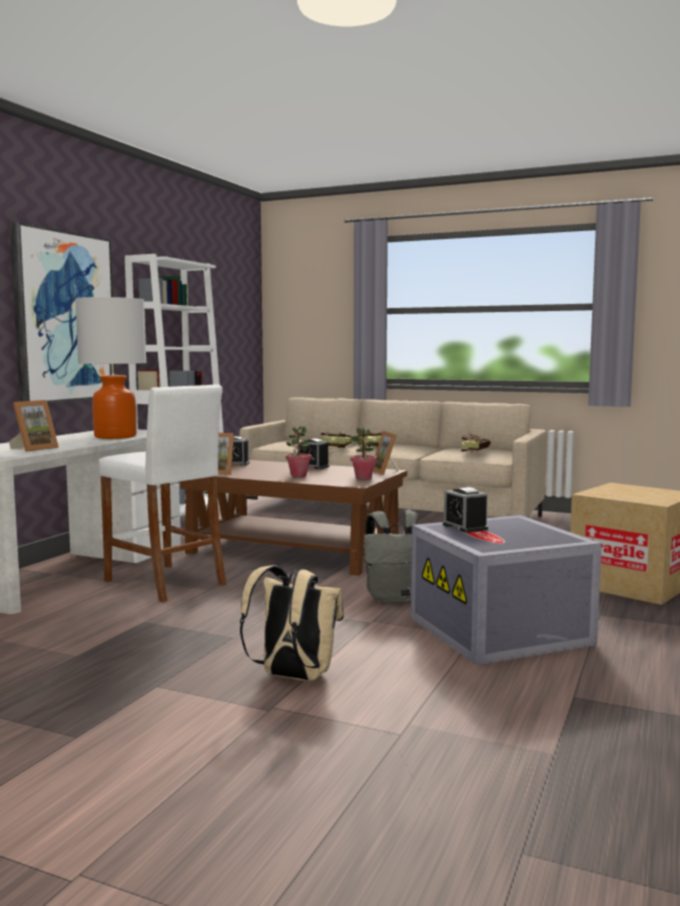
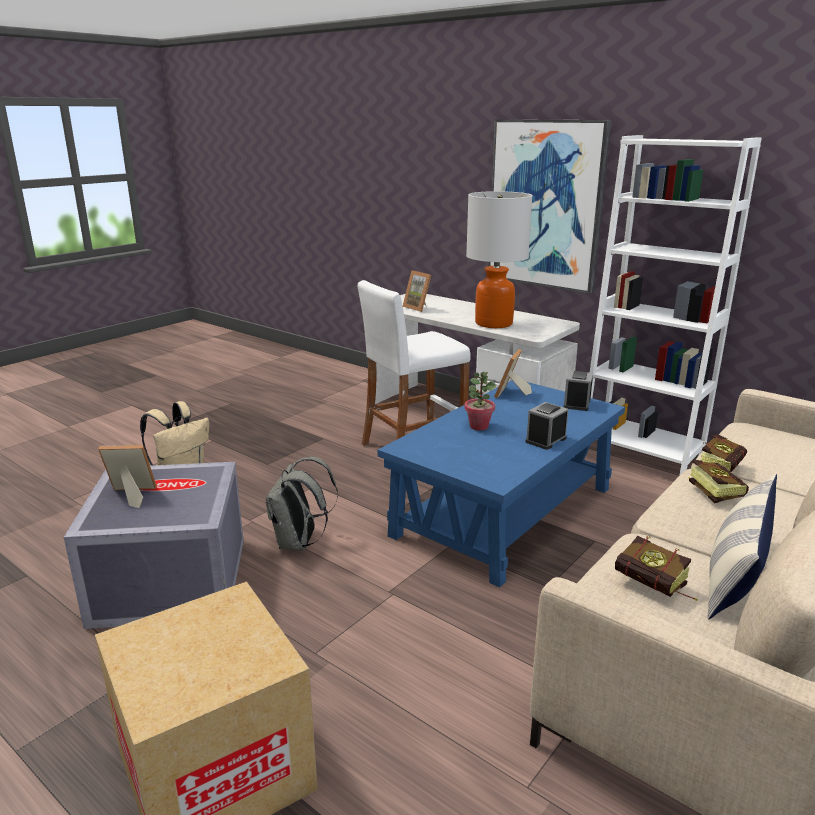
camera: 105 degrees right, 15 degrees up
brown coffee table [180,460,407,576] -> blue coffee table [378,380,625,588]
potted plant [350,428,377,479] -> none
picture frame [373,431,399,475] -> picture frame moved to [98,445,157,508]
alarm clock [443,487,488,533] -> none
none -> pillow [708,474,777,619]

